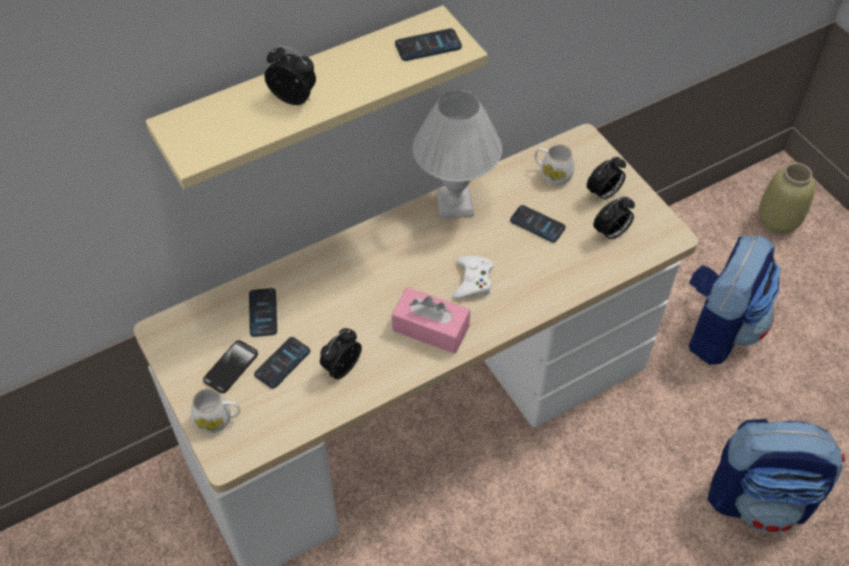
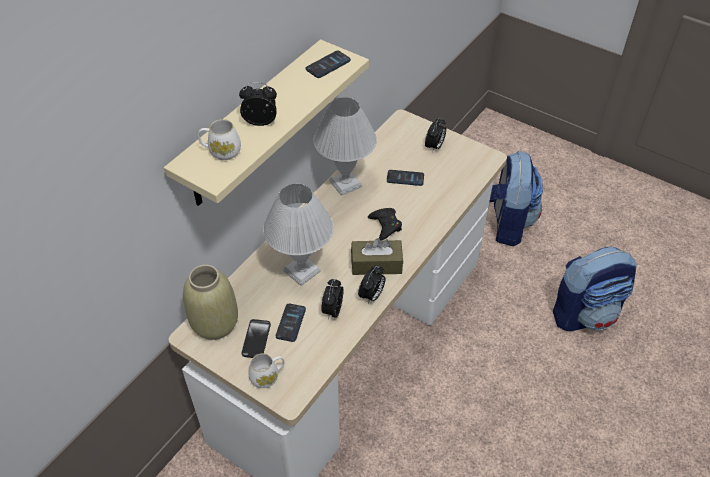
camera: 25 degrees left, 5 degrees down
phone [249,288,277,337] -> none
pink tissue box [392,287,470,354] -> brown tissue box [351,238,403,275]
white game controller [452,256,493,299] -> black game controller [368,208,402,241]
white mug [535,144,574,185] -> white mug moved to [198,119,241,160]
alarm clock [593,196,635,241] -> alarm clock moved to [358,265,386,303]
beige vase [759,163,815,234] -> beige vase moved to [183,265,238,340]
none -> white table lamp [263,184,334,286]

